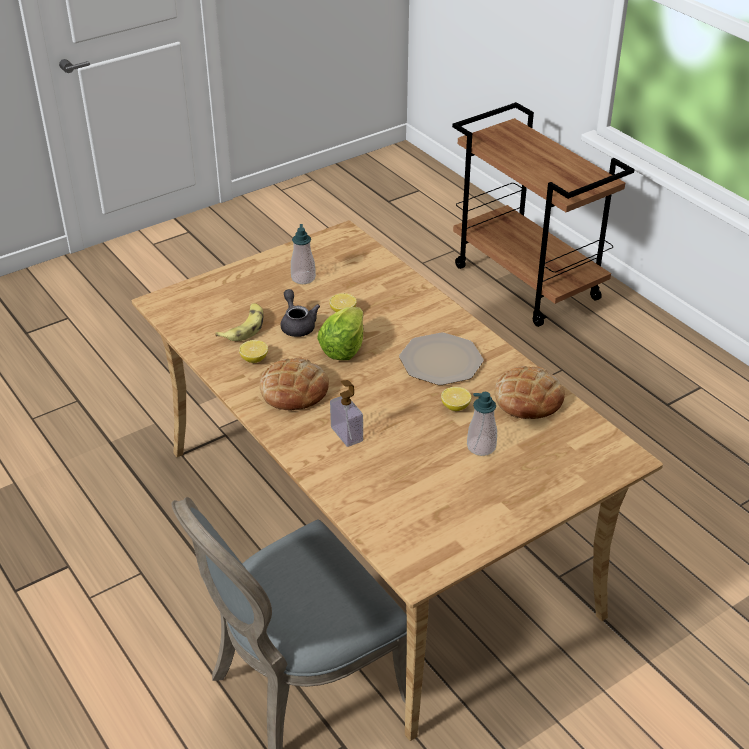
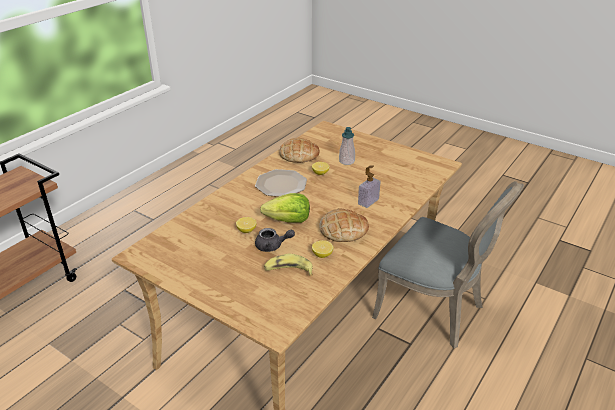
camera: 110 degrees left, 5 degrees down
grey teapot [281,289,320,337] -> grey teapot turned 135 degrees counterclockwise [255,228,295,252]
soap dispenser [291,224,316,284] -> none

